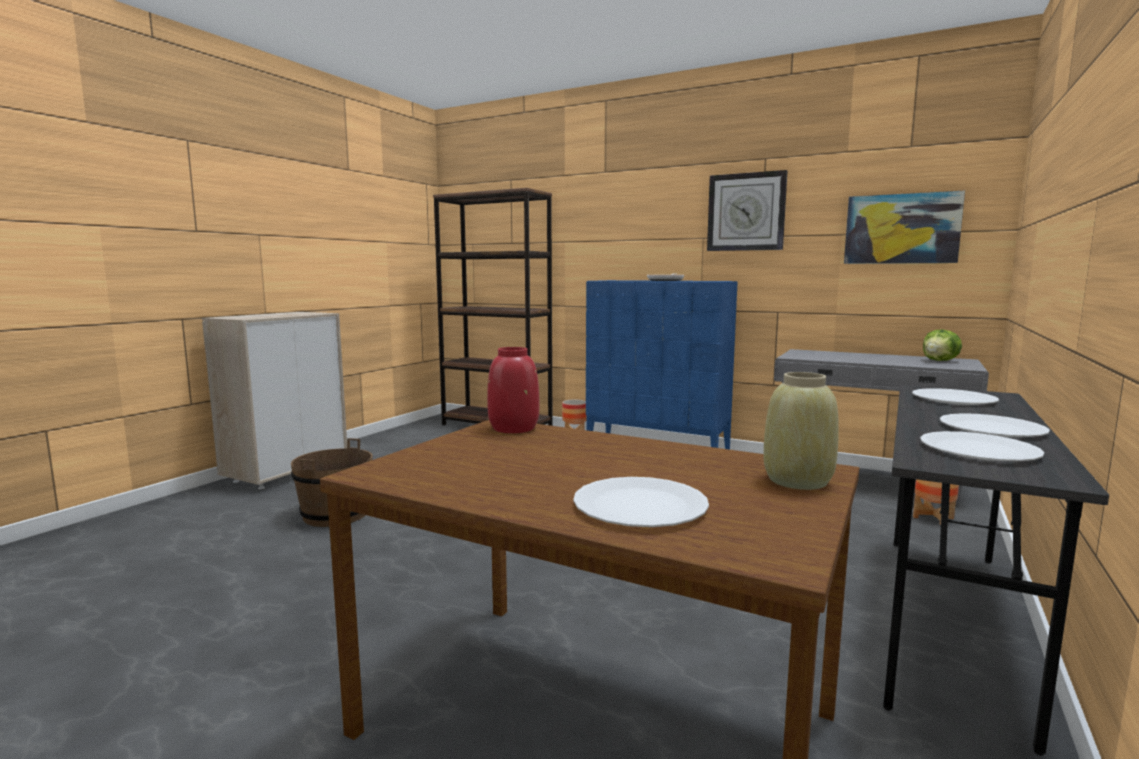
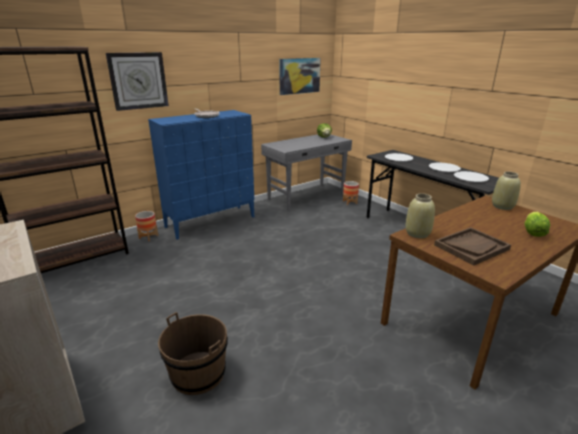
camera: 65 degrees left, 15 degrees up
red vase [487,347,539,433] -> beige vase [405,193,435,238]
white plate [573,477,709,527] -> lettuce [525,212,550,237]
wall clock [707,170,787,251] -> wall clock moved to [106,52,169,111]
none -> brown tray [434,227,511,265]

